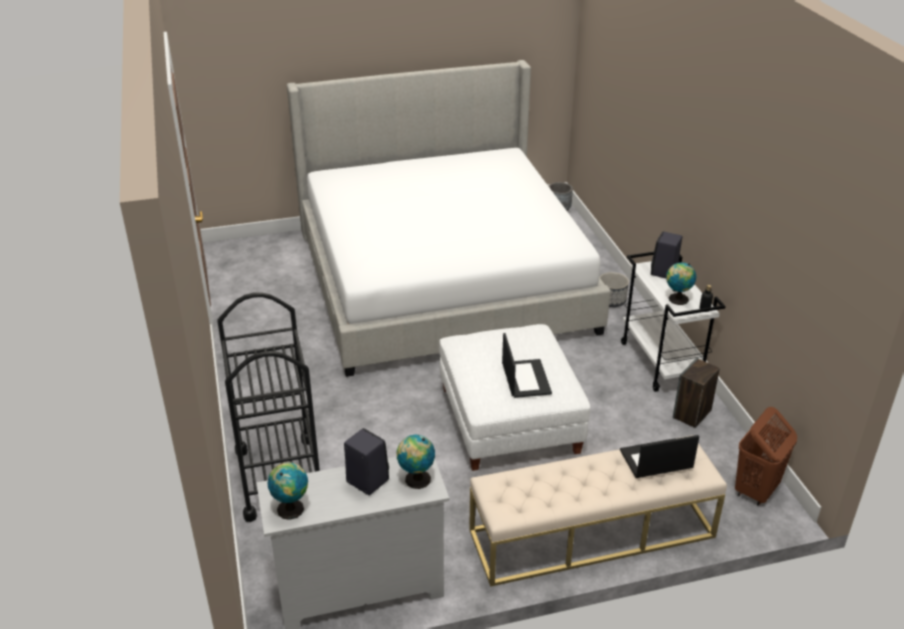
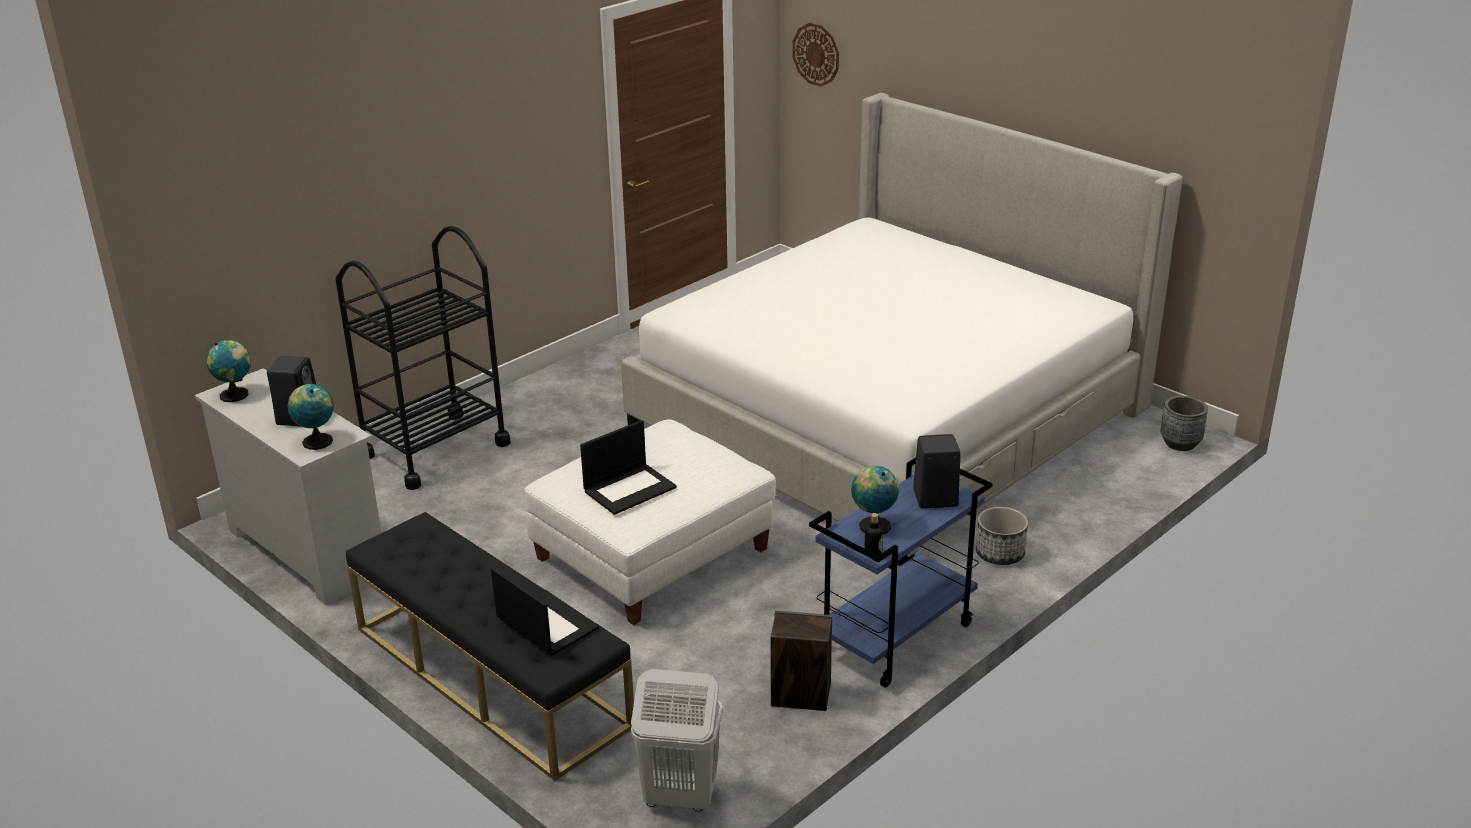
camera: 60 degrees right, 5 degrees down
beige bench [469,435,727,587] -> black bench [346,512,634,781]
white cart [621,252,726,392] -> blue cart [809,458,993,687]
brown laundry basket [735,407,797,506] -> white laundry basket [631,669,723,812]
none -> wall clock [792,23,839,87]

